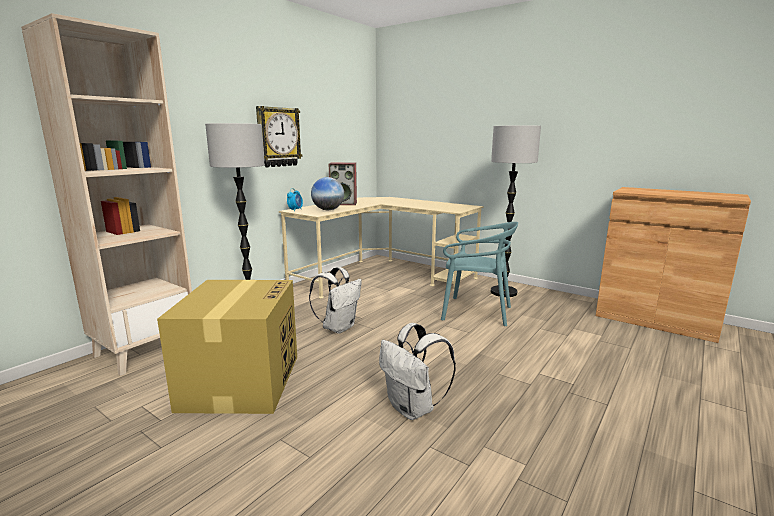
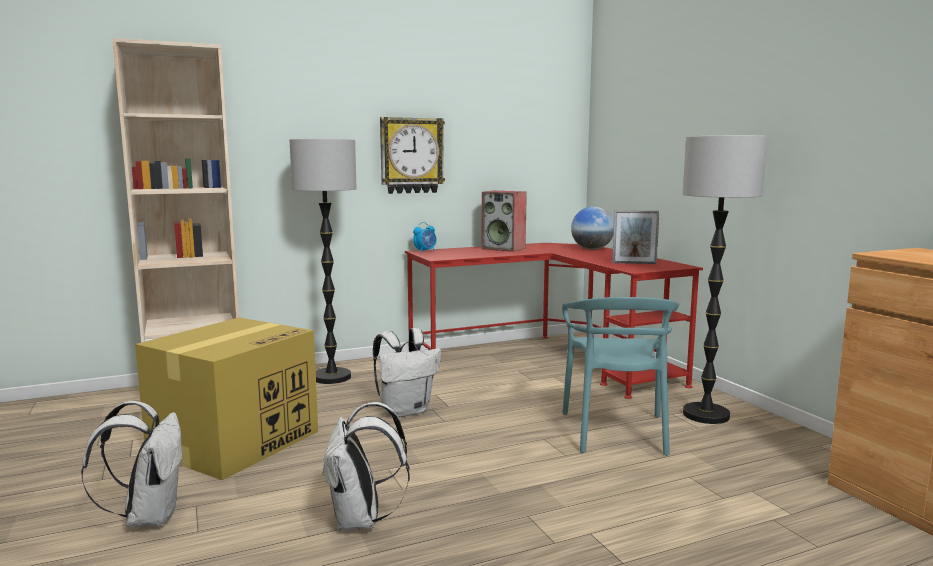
camera: 30 degrees right, 5 degrees down
beige desk [279,197,484,298] -> red desk [405,243,703,399]
globe [311,177,344,210] -> globe moved to [571,206,614,250]
turquoise chair [441,222,518,326] -> turquoise chair turned 45 degrees clockwise [562,297,679,456]
none -> white backpack [81,401,184,528]
none -> picture frame [612,210,660,264]

